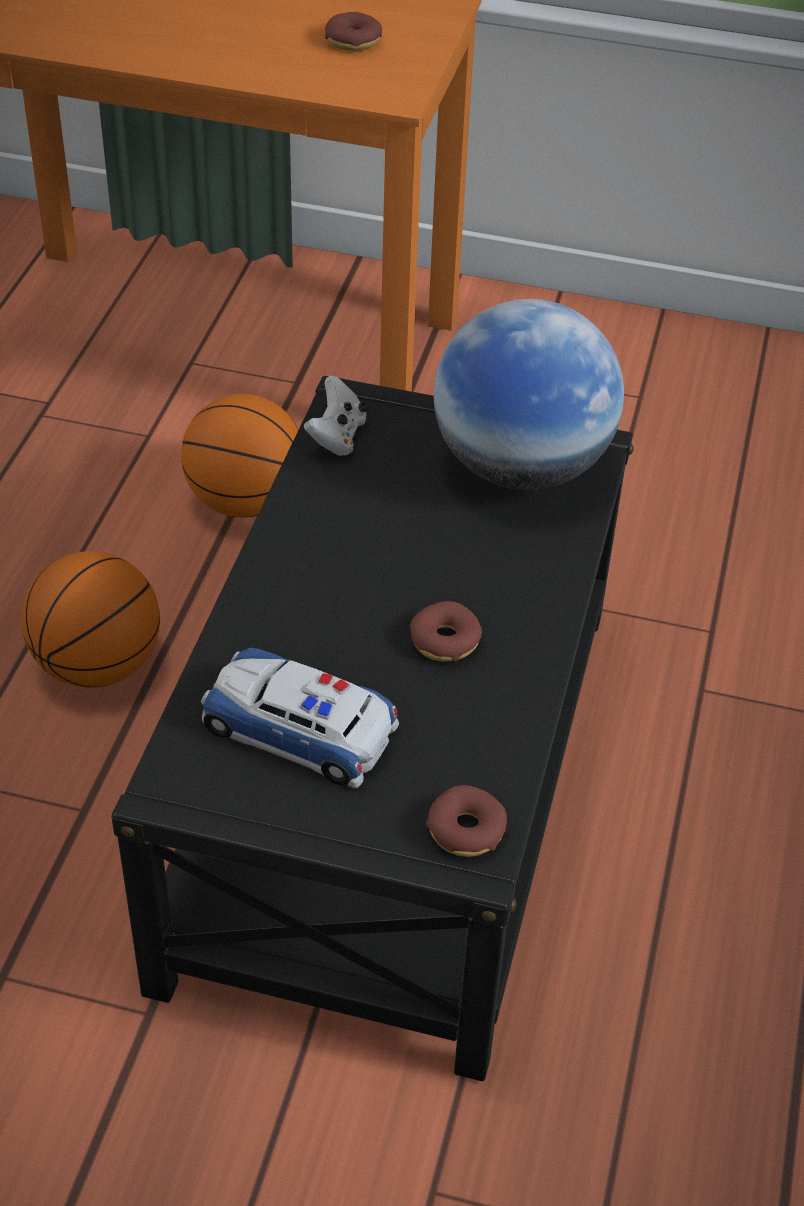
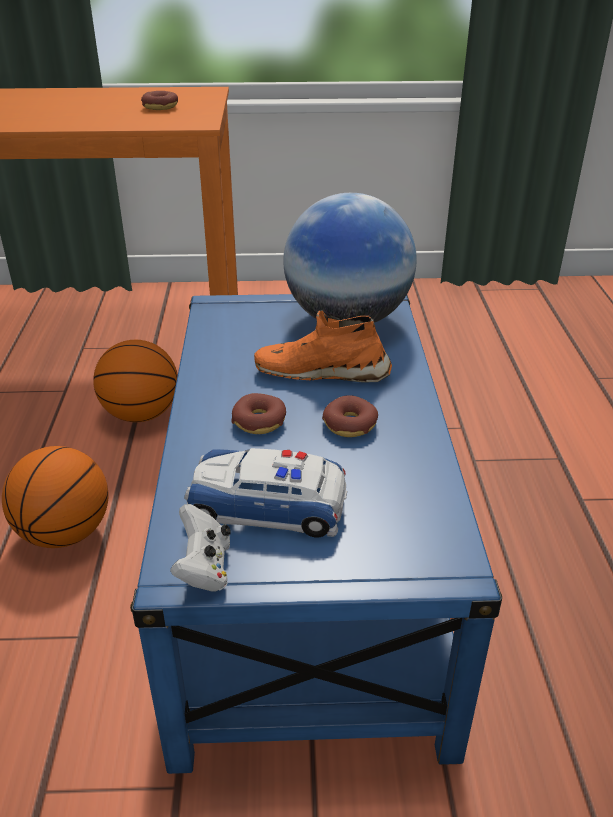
camera: 15 degrees left, 10 degrees down
black coffee table [111,376,634,1081] -> blue coffee table [130,294,502,774]
white game controller [304,375,368,456] -> white game controller moved to [170,504,231,591]
donut [426,785,507,857] -> donut moved to [231,393,286,434]
none -> orange shoe [254,310,392,383]

